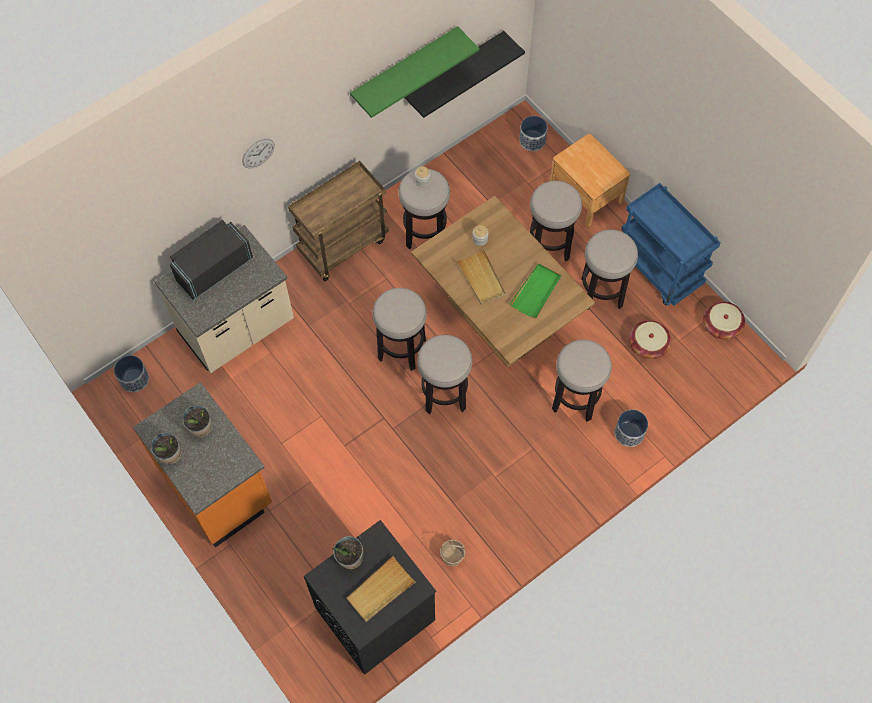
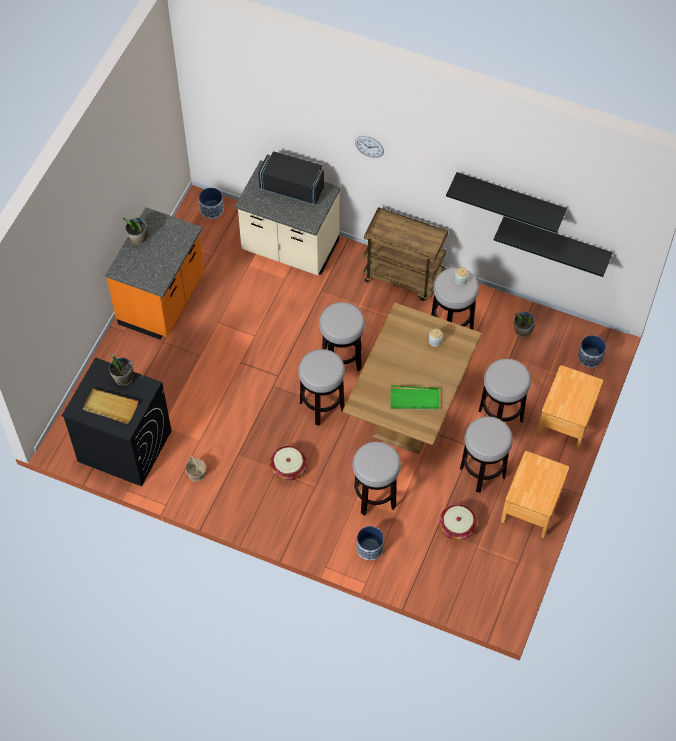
camera: 60 degrees right, 5 degrees down
potted plant [182,405,212,437] -> potted plant moved to [514,312,535,337]
green shelf [350,26,479,118] -> black shelf [446,172,567,233]
beige tray [456,249,506,305] -> none
blue cart [621,183,721,306] -> brown nightstand [501,451,569,538]
basket [703,301,745,340] -> basket moved to [270,446,307,481]

